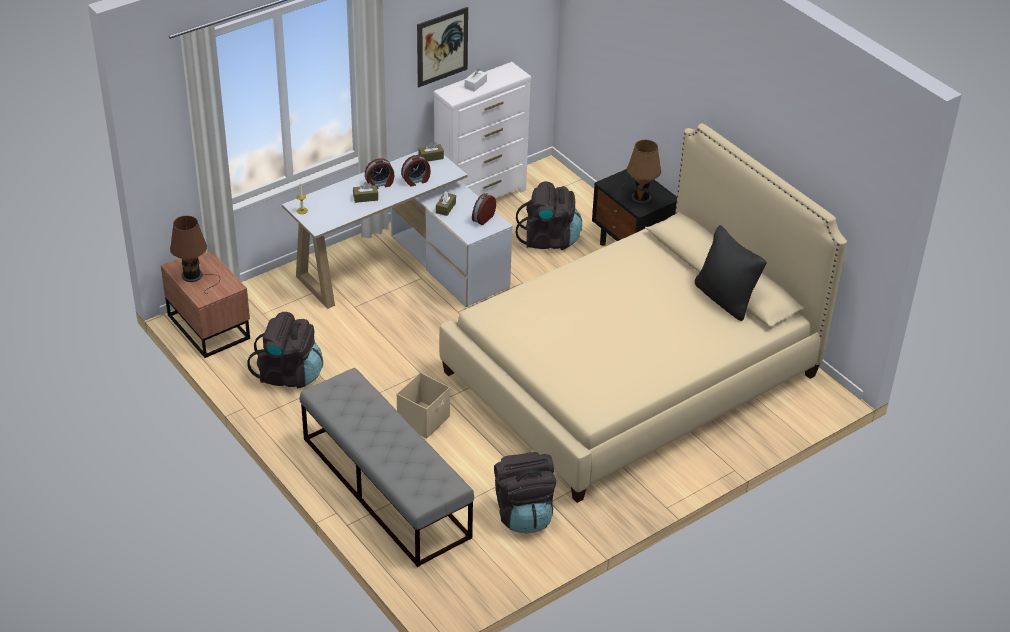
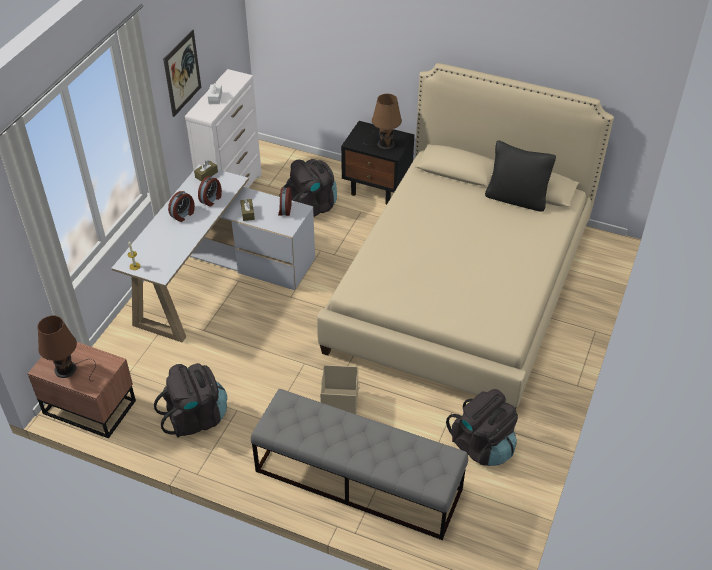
camera: 30 degrees left, 5 degrees up
brown tissue box [353,182,378,203] -> none

